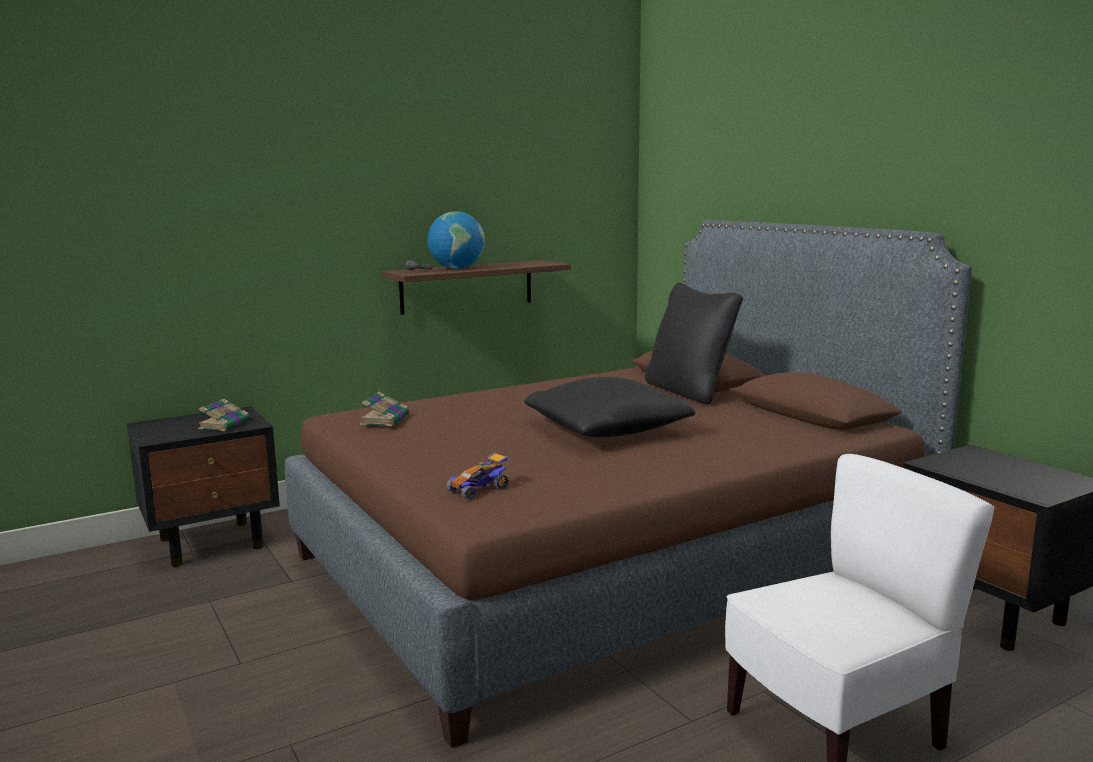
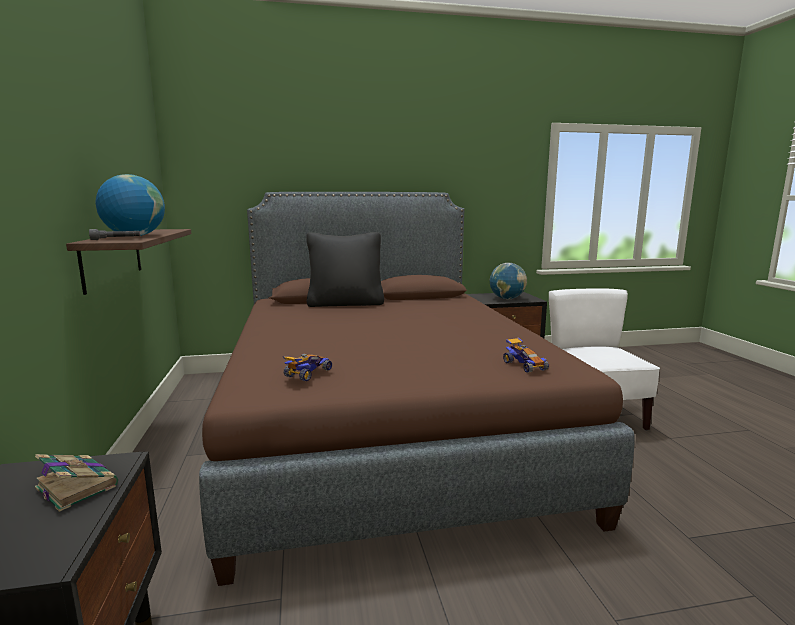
camera: 70 degrees left, 0 degrees up
book [360,392,409,426] -> toy car [283,354,332,381]
black pillow [524,377,695,437] -> none
none -> globe [490,263,527,299]

